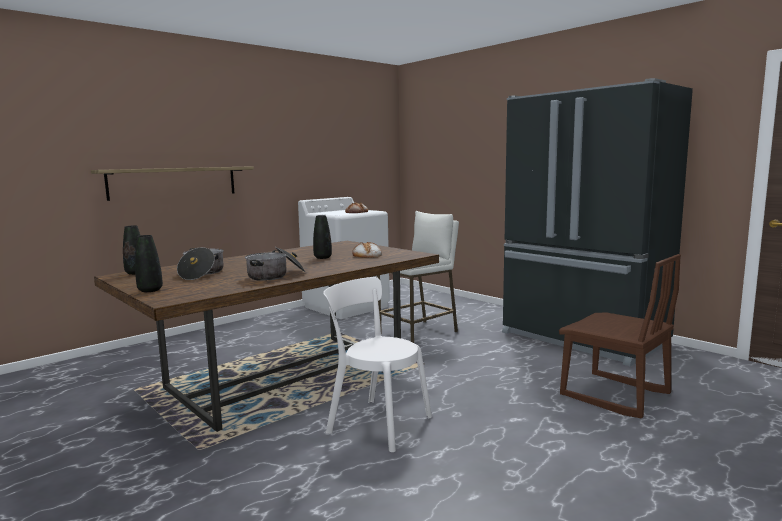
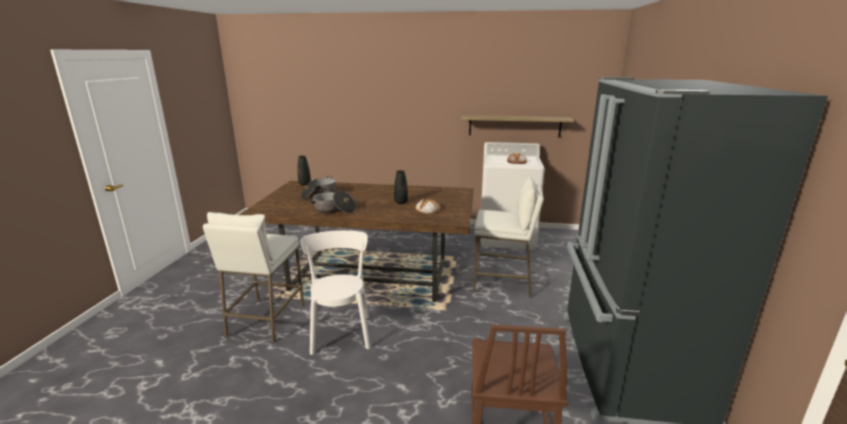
camera: 50 degrees right, 10 degrees up
shelf [91,166,254,201] -> shelf moved to [461,115,574,138]
black vase [135,235,163,292] -> none
none -> white stool [203,212,304,343]

